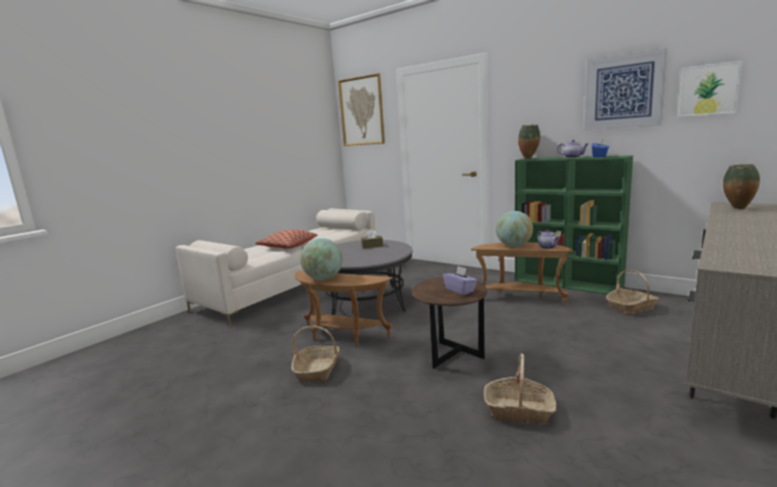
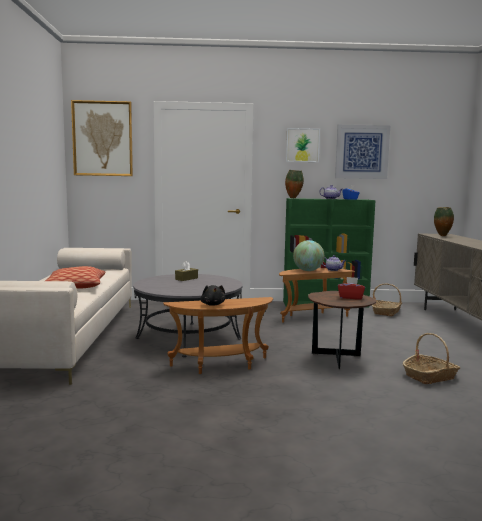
camera: 40 degrees left, 5 degrees down
basket [291,326,340,382] -> none
globe [300,238,343,280] -> black plush toy [200,285,225,306]
purple tissue box [443,266,477,295] -> red tissue box [338,277,365,300]
picture [678,60,743,117] -> picture moved to [286,128,320,162]

